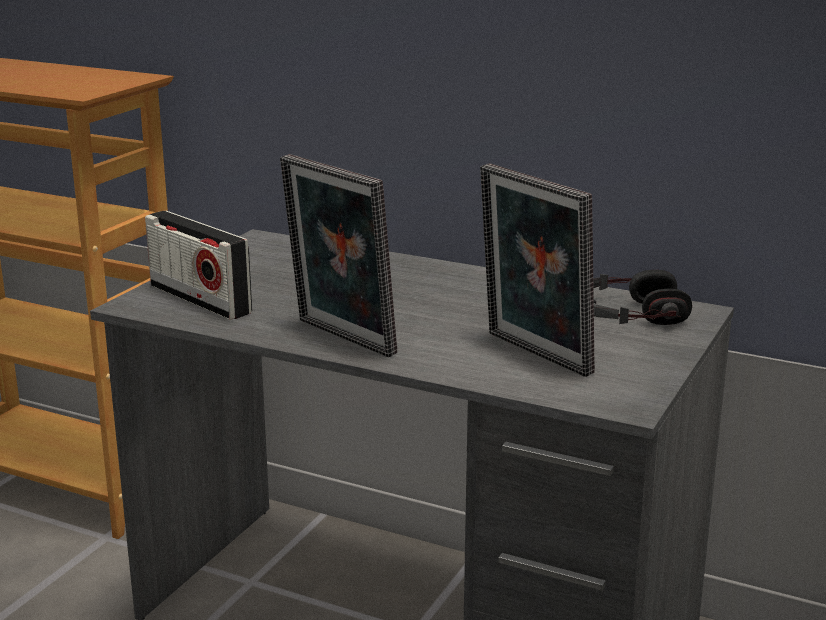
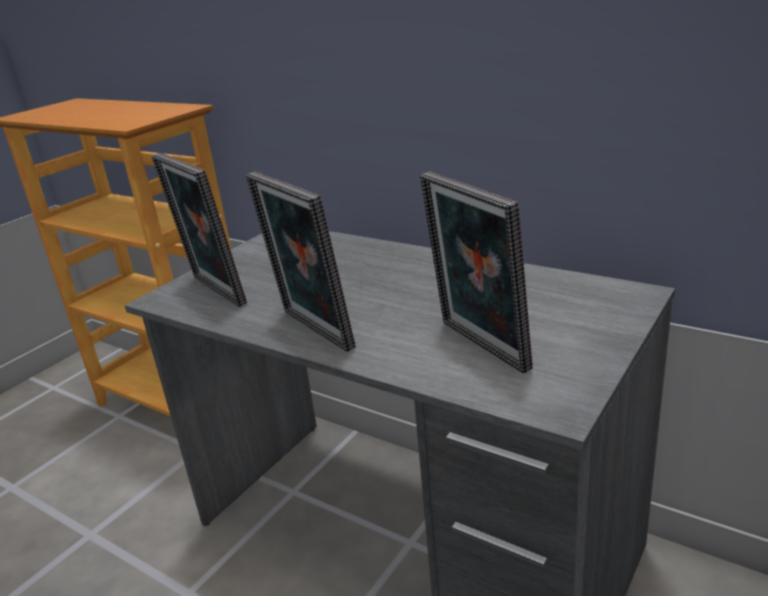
camera: 10 degrees right, 5 degrees up
radio [145,211,252,320] -> picture frame [151,153,247,307]
headphones [593,270,692,325] -> none

